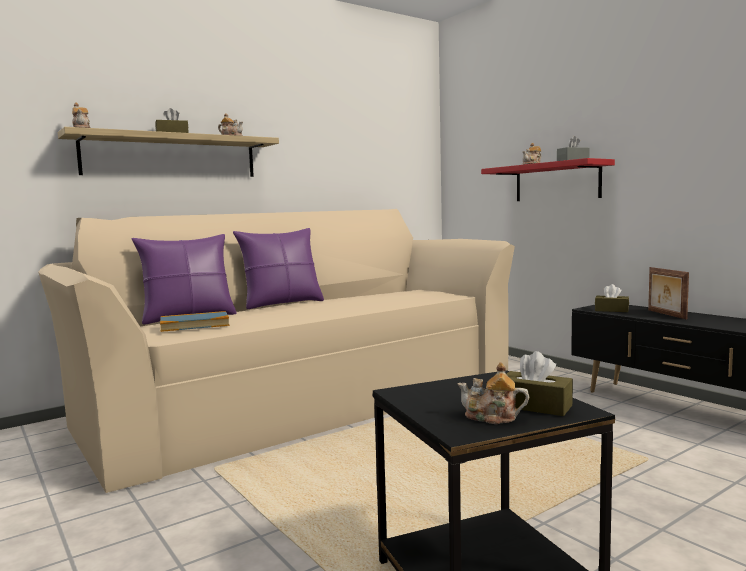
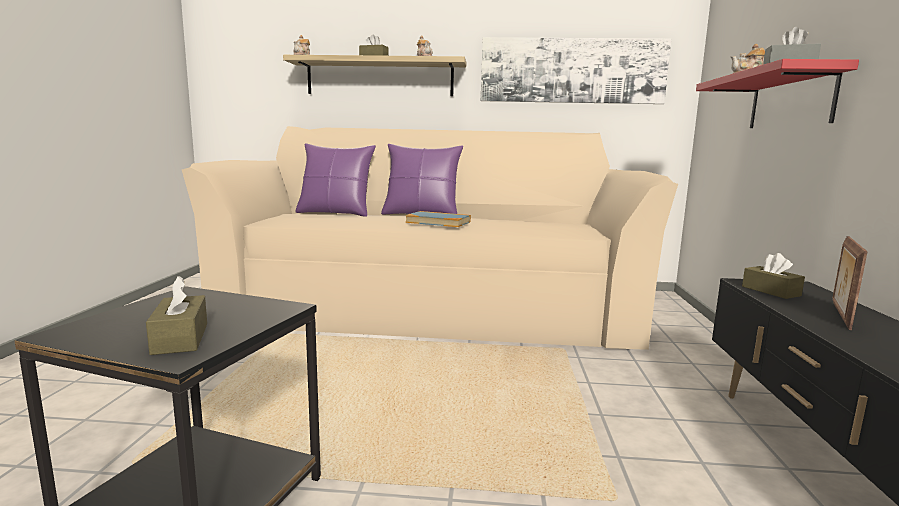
camera: 40 degrees right, 5 degrees up
book [160,311,229,332] -> book moved to [405,211,471,227]
teapot [457,362,529,424] -> none
none -> picture [481,37,671,104]

